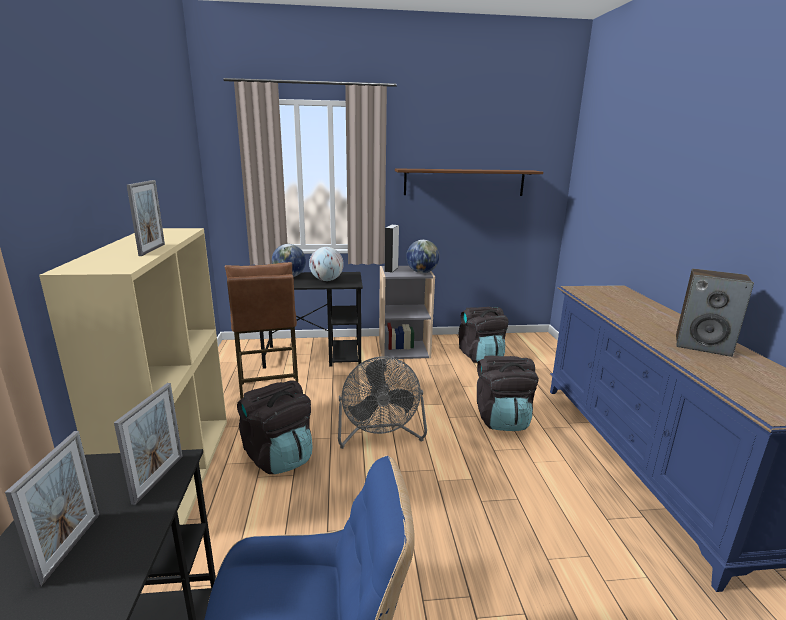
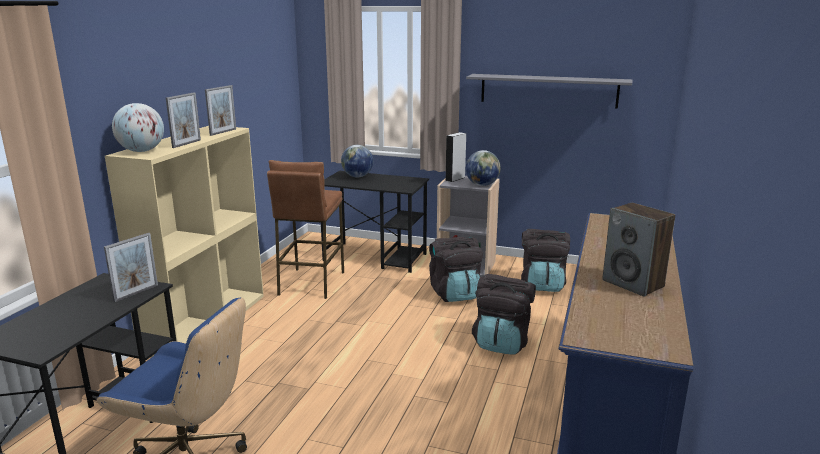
camera: 25 degrees right, 0 degrees up
picture frame [5,431,99,587] -> picture frame moved to [205,85,236,136]
black backpack [237,380,312,474] -> black backpack moved to [429,237,483,302]
globe [309,247,344,281] -> globe moved to [112,103,164,152]
grey fan [338,356,427,449] -> none
brown shelf [395,168,543,196] -> grey shelf [466,74,632,108]

